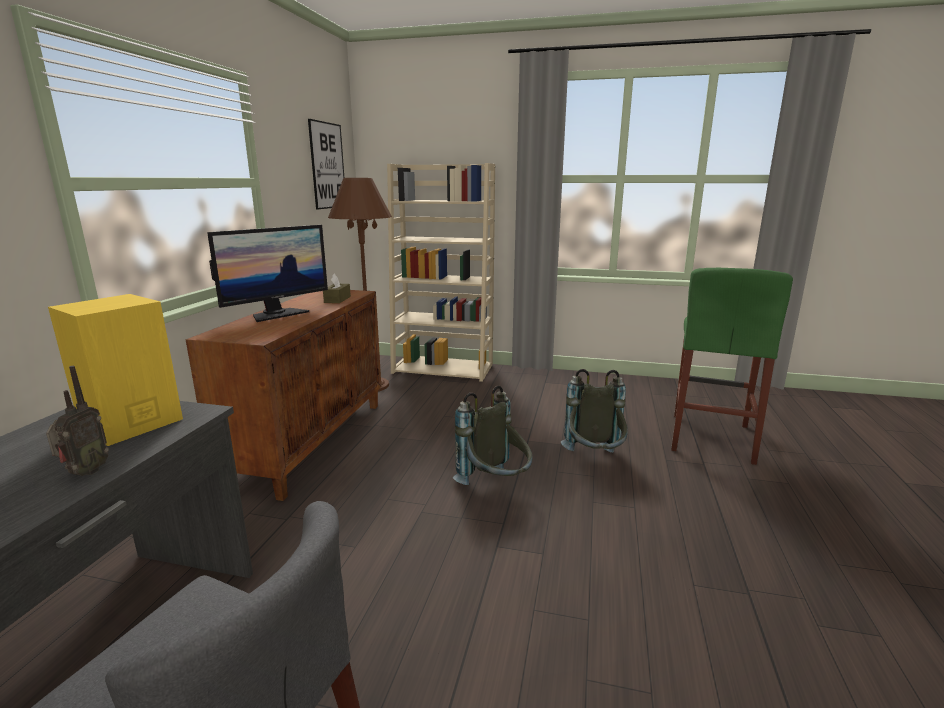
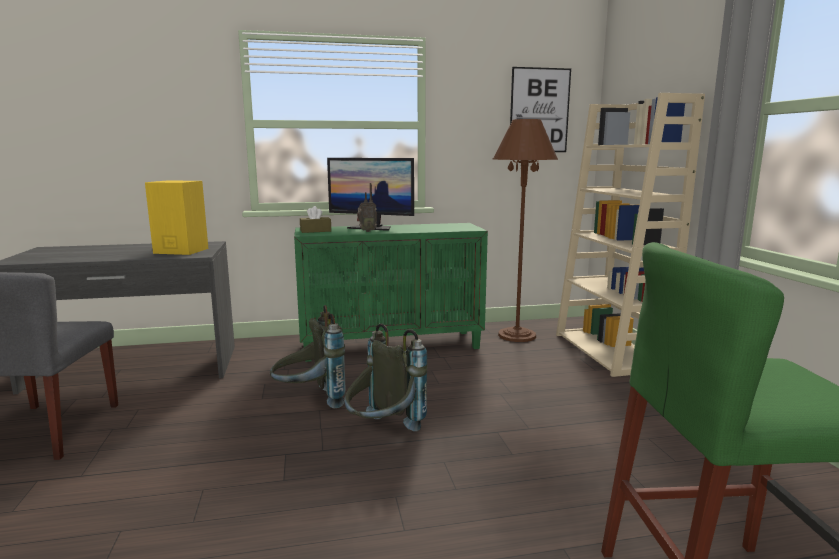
camera: 65 degrees right, 5 degrees down
radio [46,366,109,476] -> radio moved to [357,183,377,232]
brown cabinet [186,290,381,501] -> green cabinet [294,223,488,362]
brown tissue box [323,274,351,303] -> brown tissue box moved to [300,206,331,233]
grey backpack [561,369,628,453] -> grey backpack moved to [270,305,346,408]

